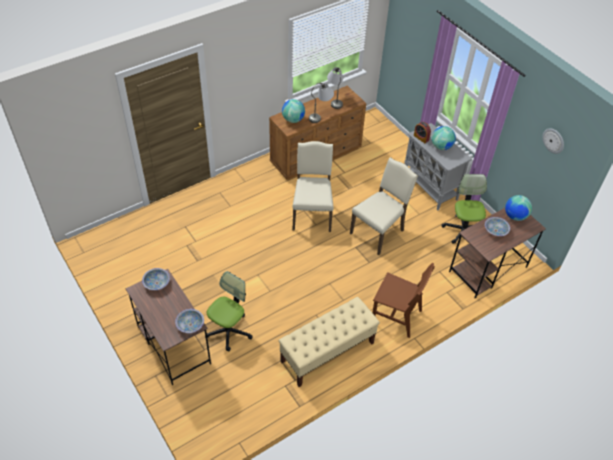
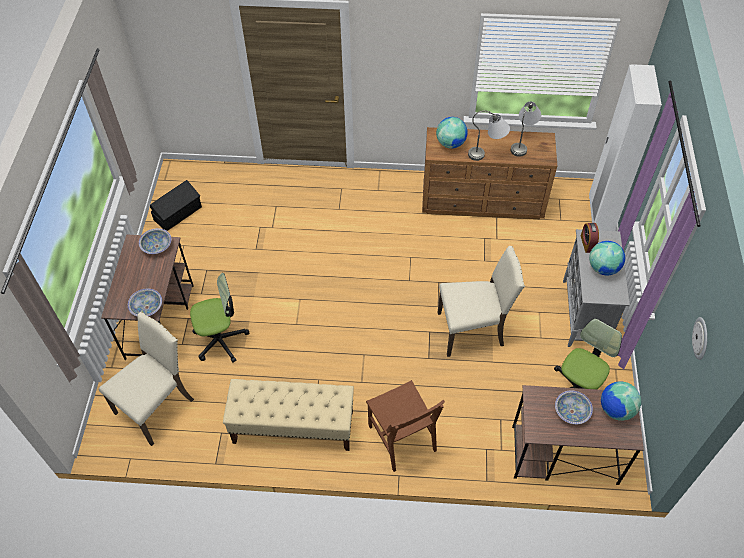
camera: 40 degrees right, 5 degrees up
beige chair [293,141,334,232] -> beige chair moved to [99,312,194,446]
none -> black storage box [150,180,202,231]
none -> white wardrobe [589,64,662,231]

